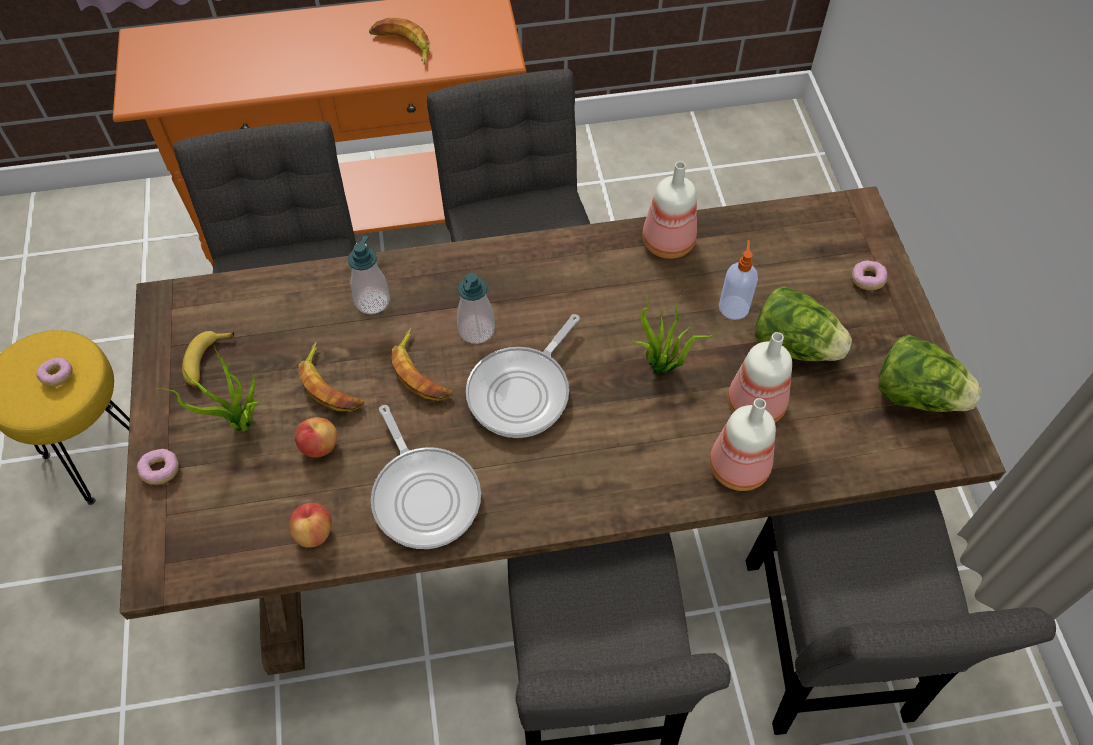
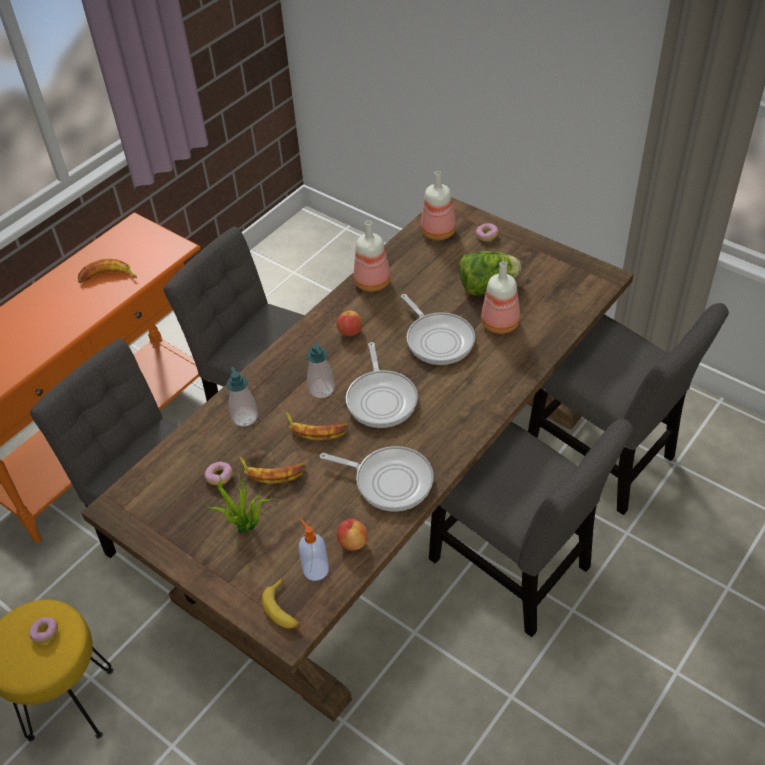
camera: 40 degrees left, 10 degrees down
donut [137,449,179,485] -> donut moved to [204,462,233,485]
banana [182,331,234,388] -> banana moved to [262,577,300,629]
apple [294,417,338,458] -> apple moved to [336,310,362,336]
potted plant [629,294,717,375] -> frying pan [401,294,475,365]
bottle [709,398,776,491] -> bottle moved to [421,171,456,240]
soap dispenser [719,240,758,320] -> soap dispenser moved to [299,519,329,581]
lettuce [878,335,982,412] -> none

